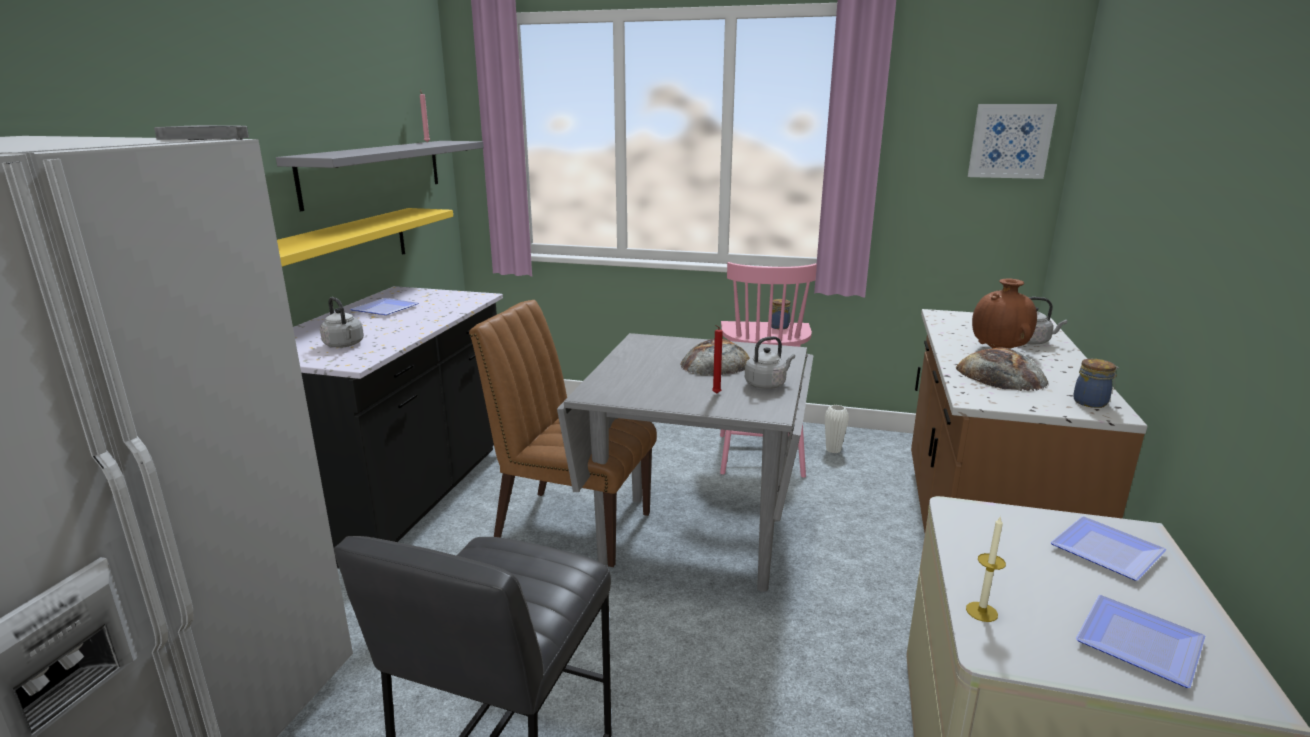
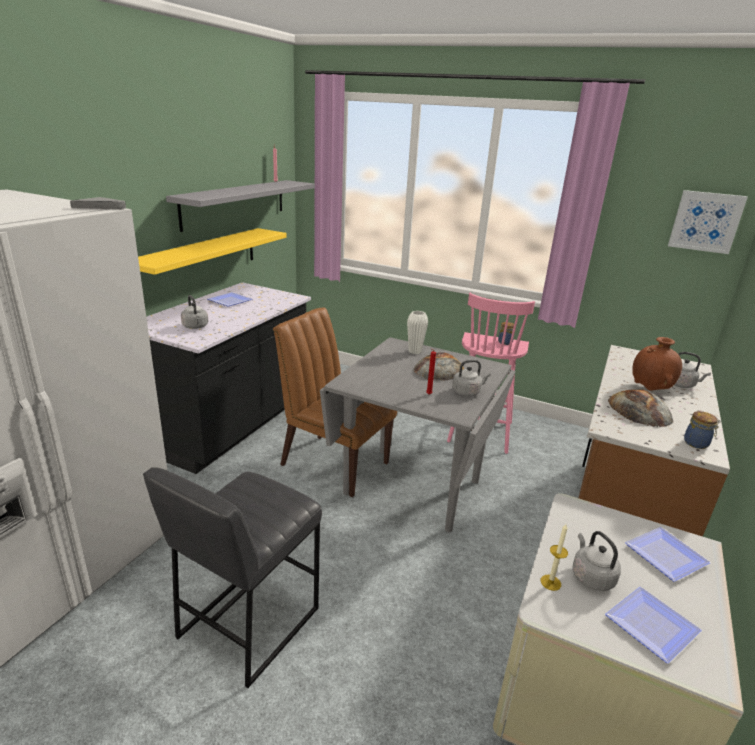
camera: 10 degrees right, 5 degrees up
white vase [825,405,849,453] -> white vase moved to [407,311,428,354]
none -> grey kettle [572,531,621,591]

